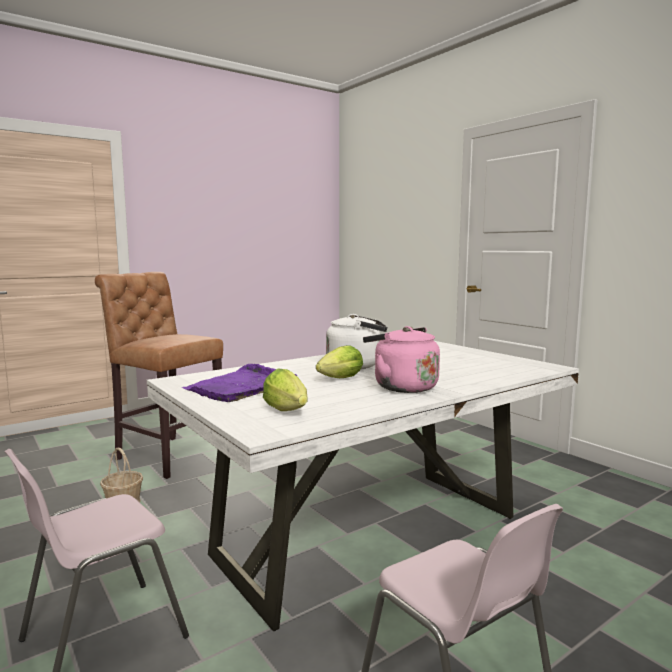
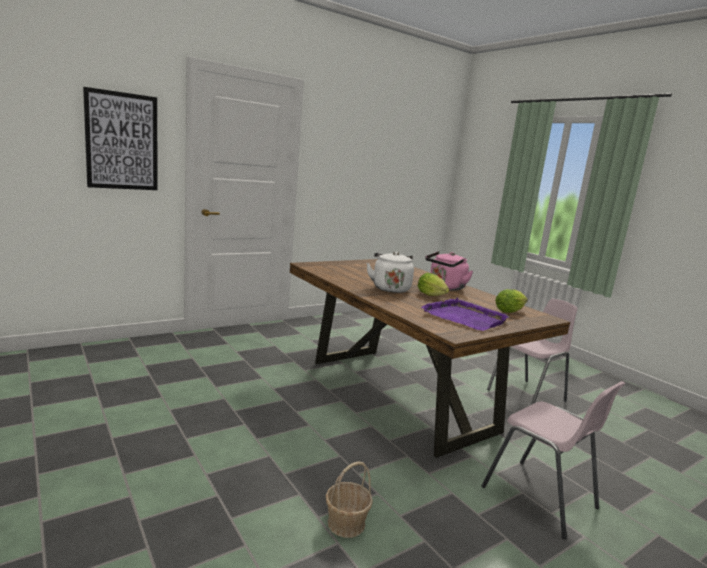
camera: 90 degrees left, 5 degrees up
brown stool [95,272,223,479] -> none
white dining table [147,341,579,631] -> brown dining table [290,259,570,458]
none -> picture [83,87,158,190]

